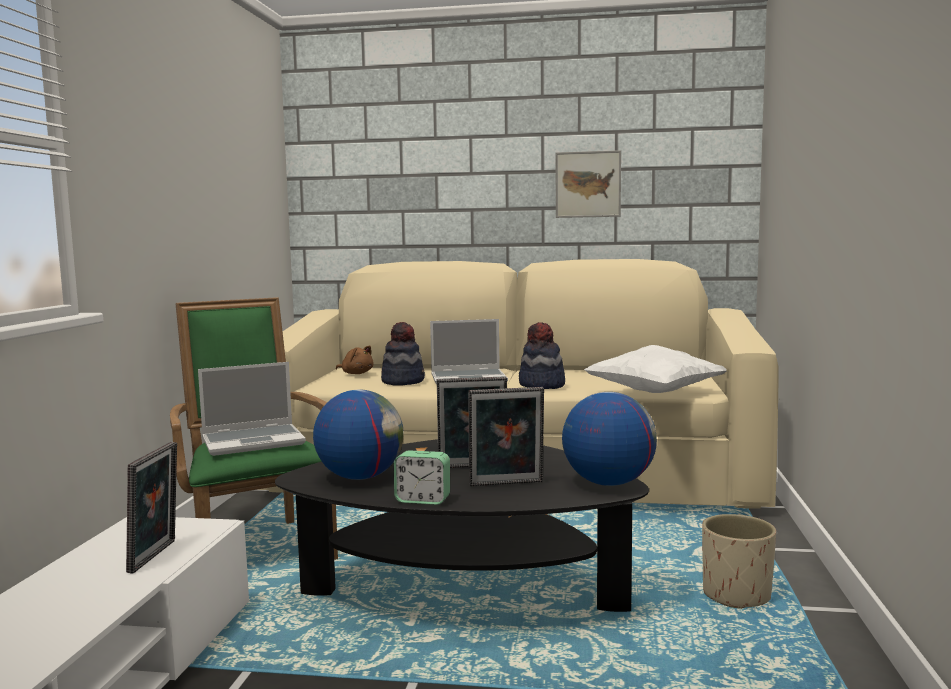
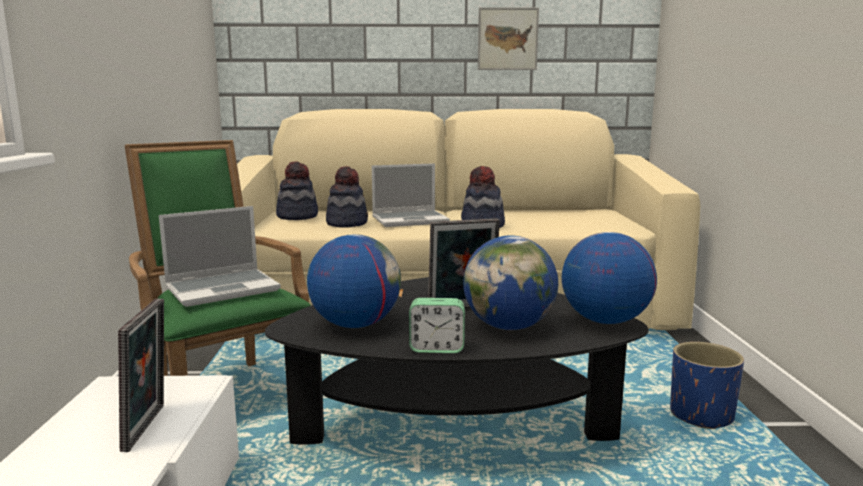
camera: 10 degrees left, 5 degrees up
brown plush toy [336,345,374,374] -> hat [276,161,318,220]
picture frame [468,387,544,486] -> globe [463,236,558,330]
white pillow [584,345,727,393] -> none
beige planter [702,514,776,609] -> blue planter [670,342,744,429]

